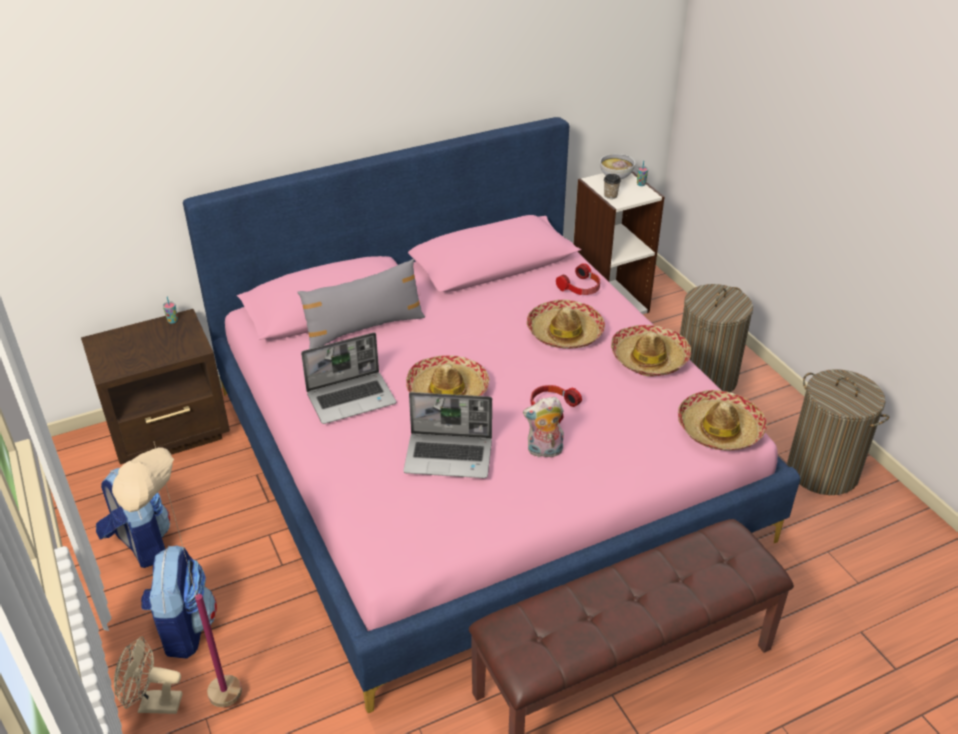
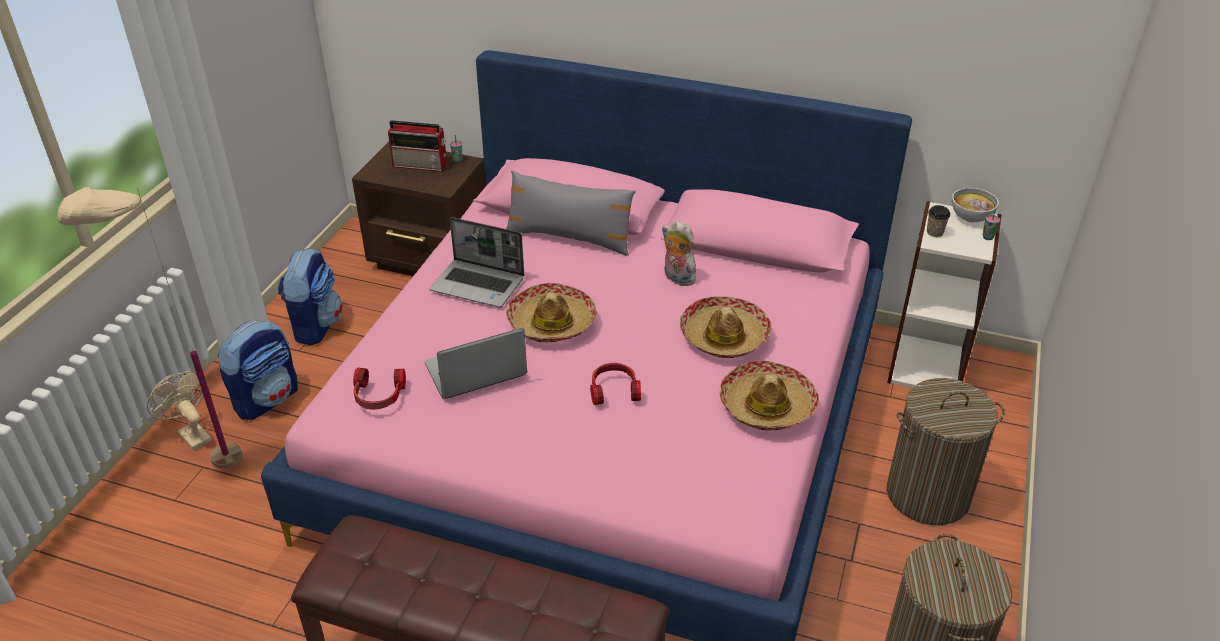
camera: 45 degrees right, 0 degrees up
laptop [403,392,492,478] -> laptop turned 105 degrees clockwise [425,328,527,399]
plush toy [523,397,564,457] -> plush toy moved to [662,221,698,286]
headphones [556,263,600,295] -> headphones moved to [353,367,406,410]
hat [678,390,767,451] -> none
none -> radio [388,120,447,172]

